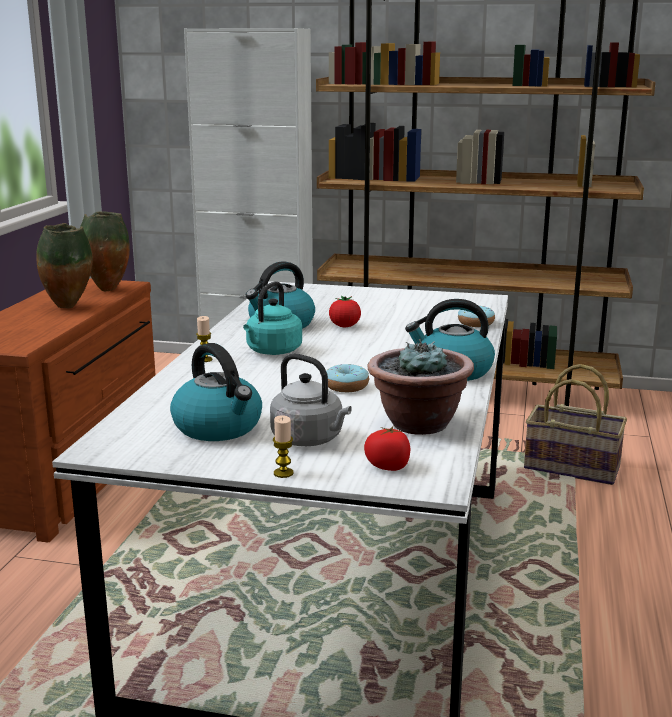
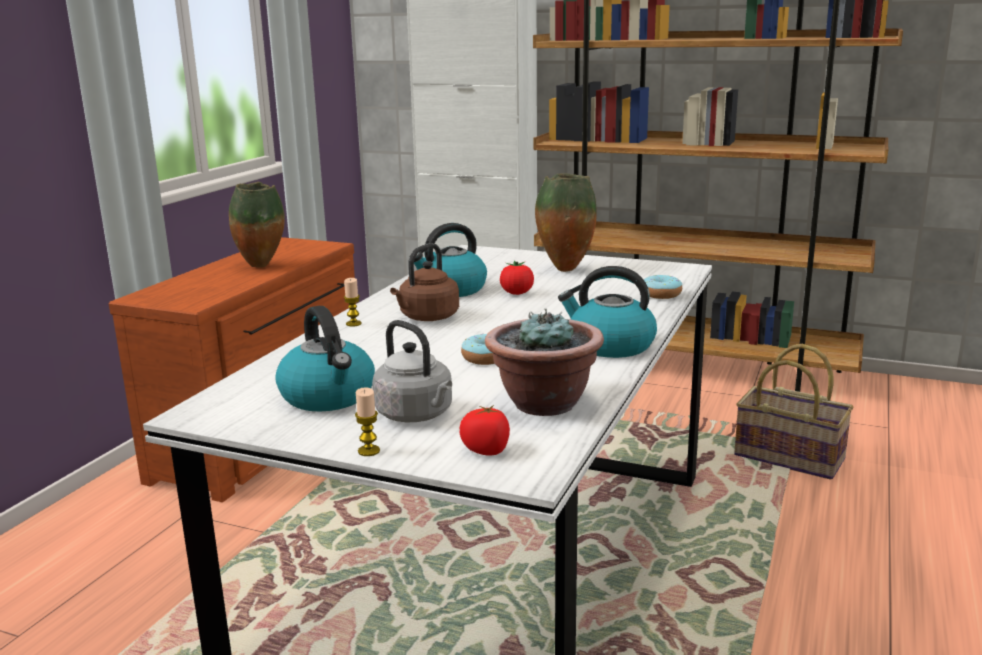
camera: 10 degrees right, 0 degrees up
vase [80,212,130,291] -> vase moved to [535,174,597,272]
turquoise kettle [243,281,302,355] -> brown kettle [390,243,459,321]

